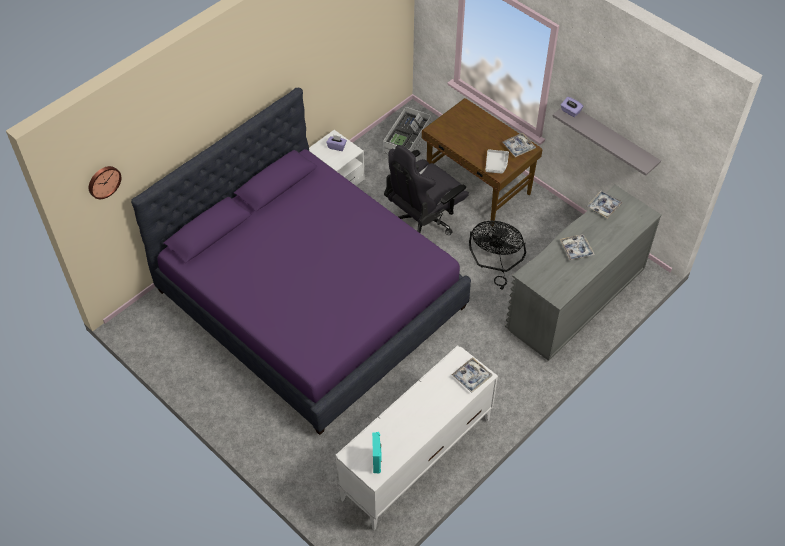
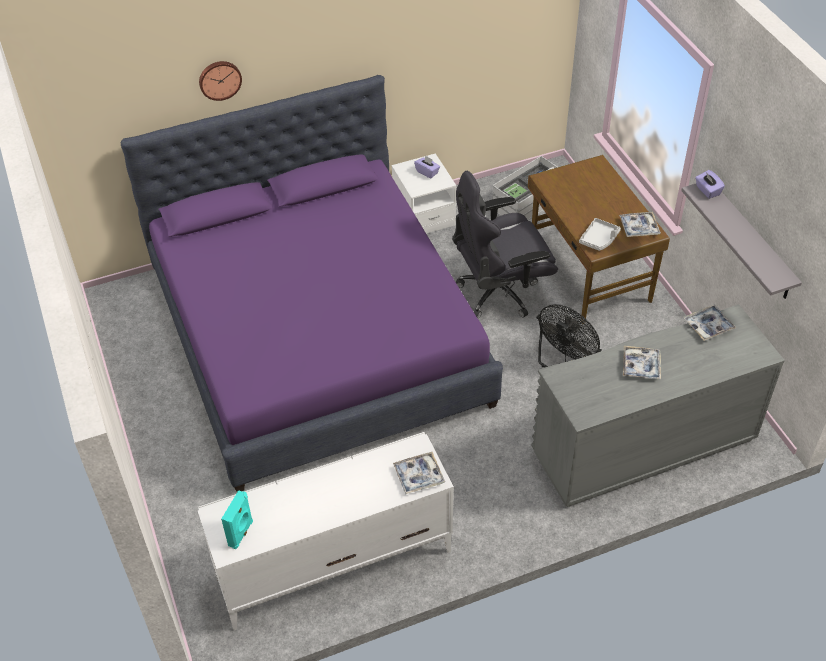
camera: 25 degrees right, 5 degrees down
wall clock [89,166,121,199] -> wall clock moved to [199,61,242,101]

